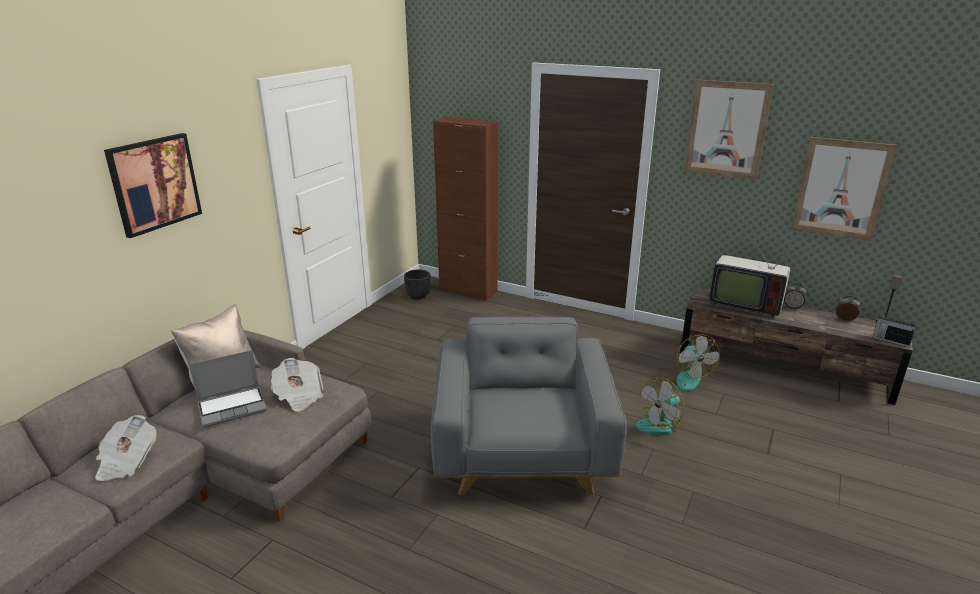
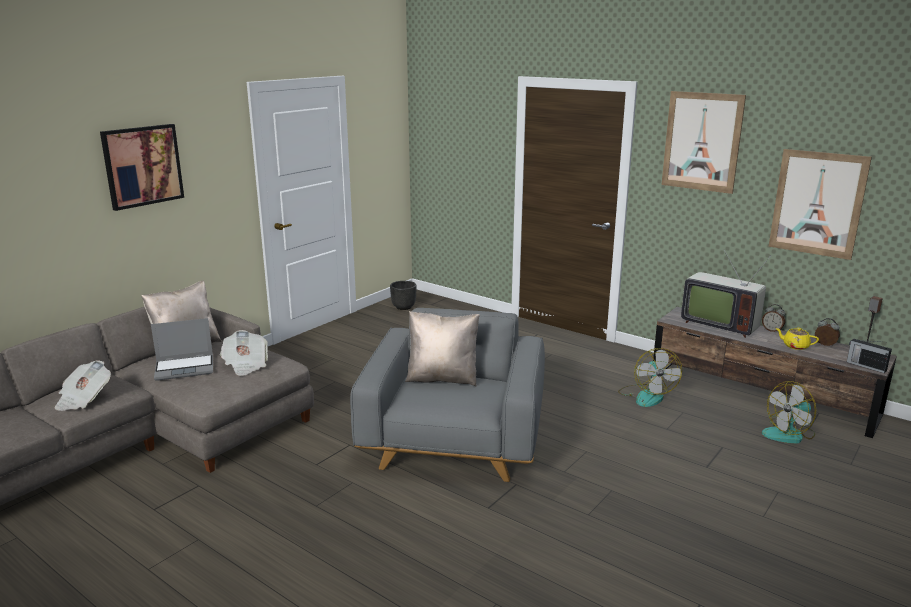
camera: 10 degrees right, 5 degrees down
brown cabinet [433,117,498,301] -> none
fan [636,377,685,435] -> fan moved to [762,381,816,443]
none -> beige pillow [405,311,480,387]
none -> yellow teapot [775,328,819,350]

